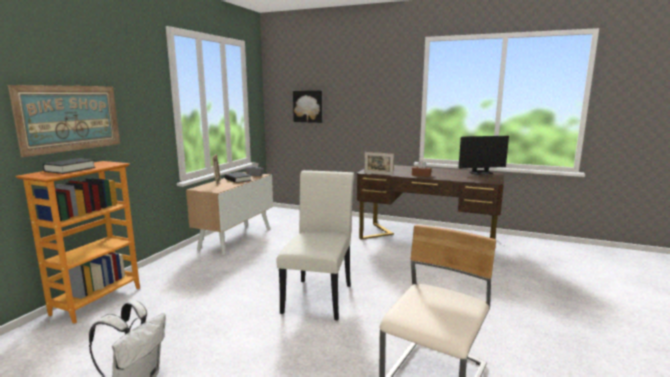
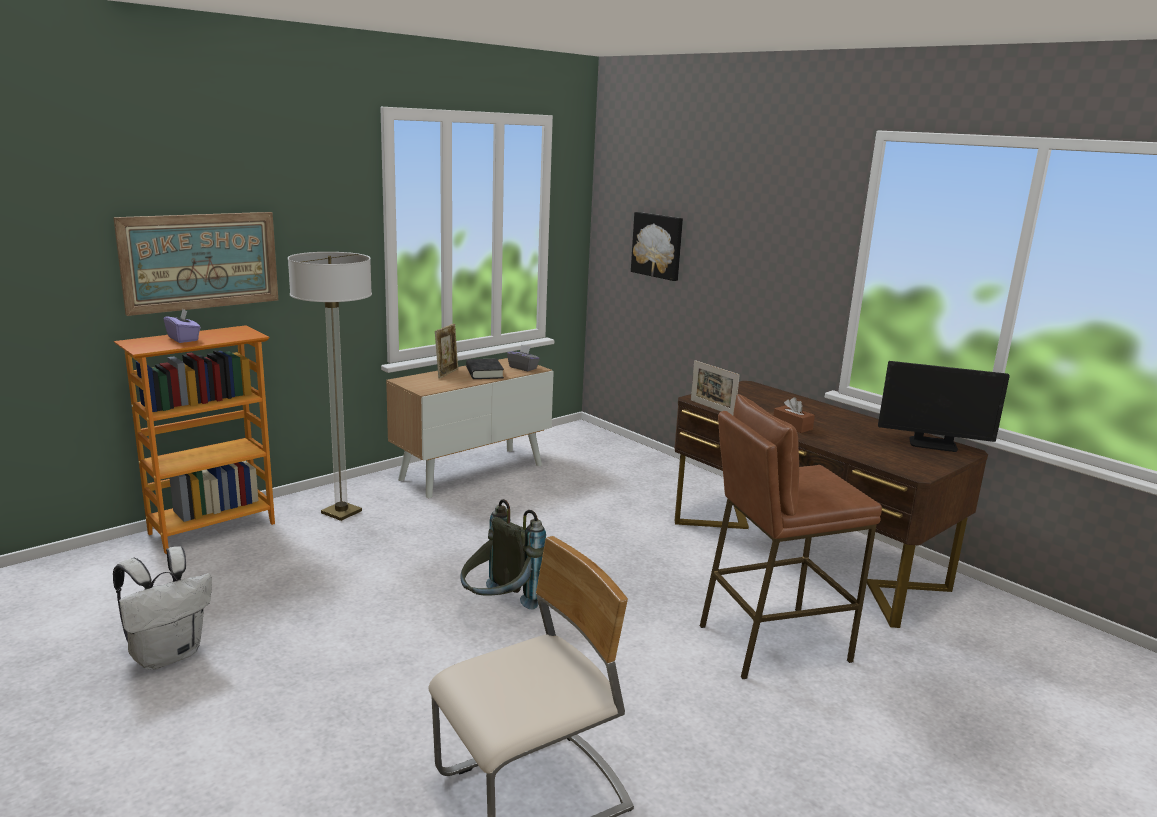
camera: 25 degrees right, 5 degrees up
black book [43,158,96,174] -> purple tissue box [164,309,201,343]
white chair [277,170,354,321] -> grey backpack [460,499,546,609]
none -> floor lamp [288,252,372,521]
none -> brown stool [700,394,882,679]

